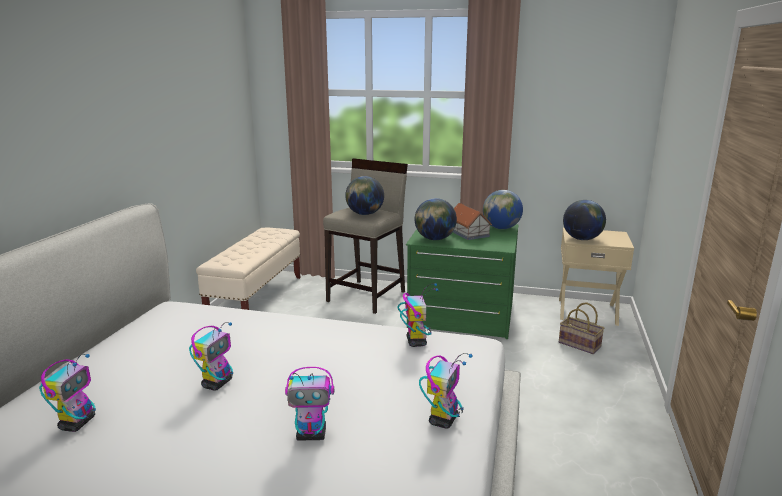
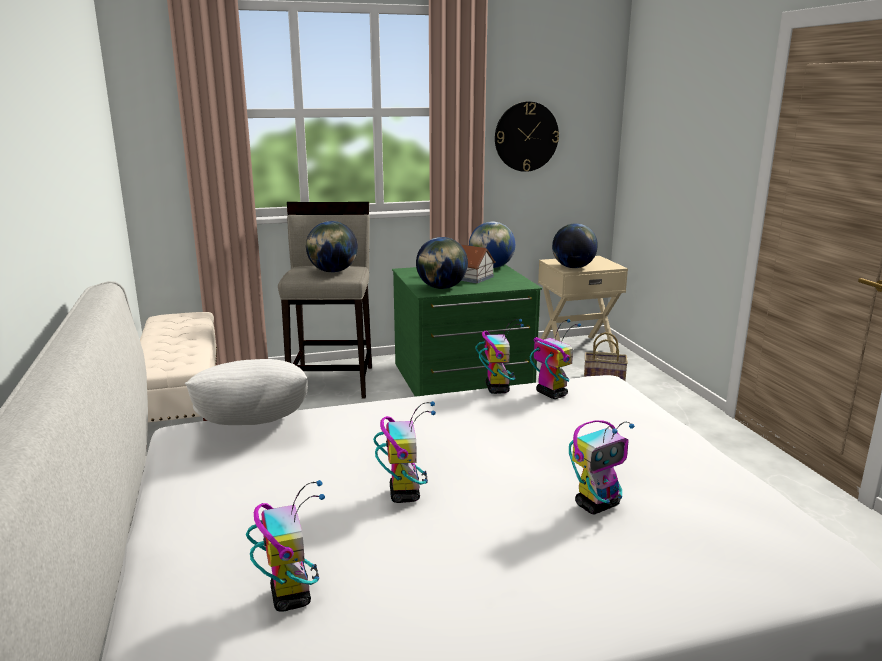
camera: 30 degrees left, 0 degrees up
toy robot [419,353,472,428] -> toy robot moved to [475,319,524,394]
none -> white pillow [185,359,308,425]
none -> wall clock [495,102,559,172]

